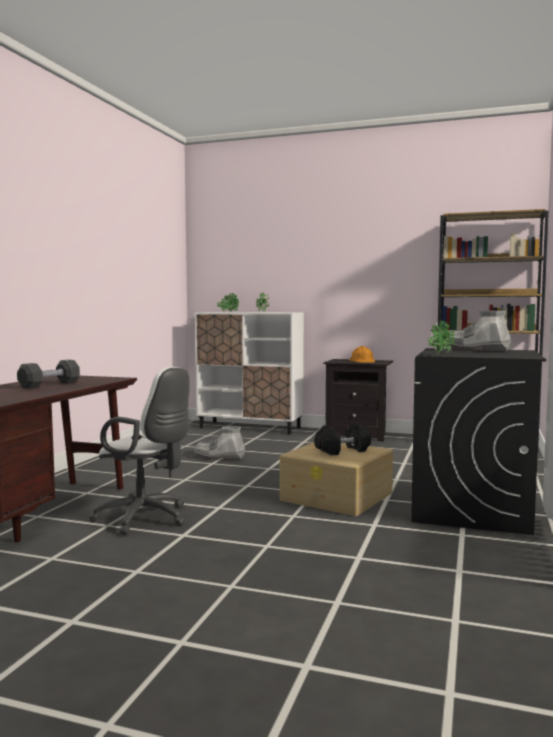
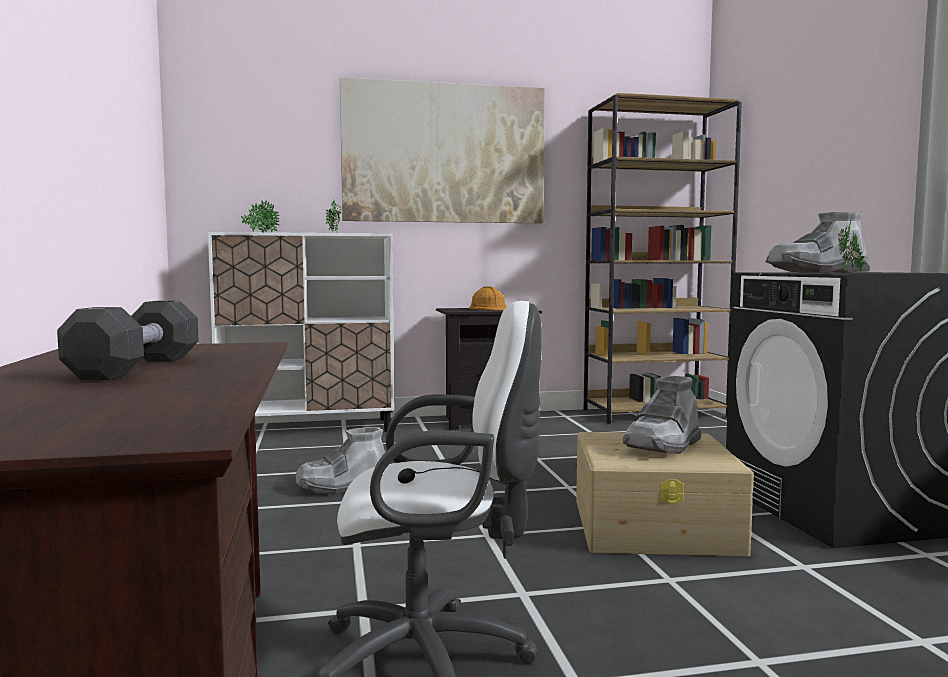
camera: 30 degrees left, 0 degrees up
black dumbbell [314,422,371,455] -> grey boot [623,376,701,454]
none -> picture [340,77,545,223]

